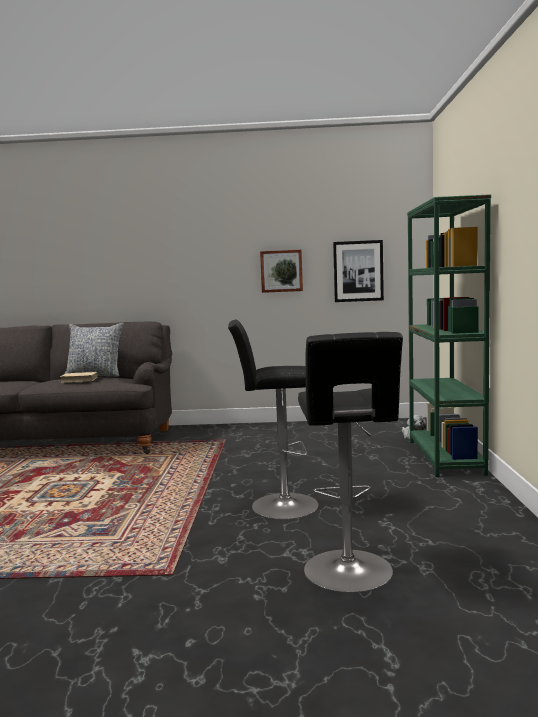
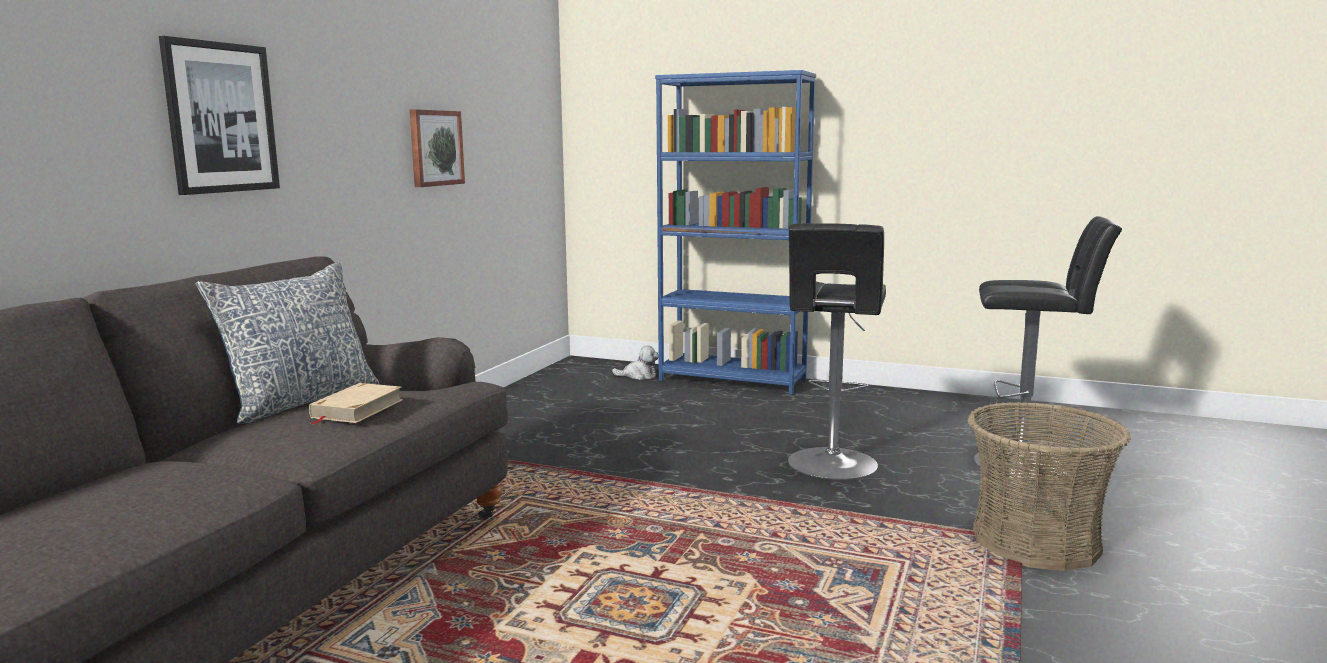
camera: 70 degrees left, 5 degrees up
picture [333,240,384,302] -> picture moved to [159,36,280,195]
green bookcase [407,194,491,477] -> blue bookcase [655,70,816,395]
none -> basket [968,402,1131,571]

